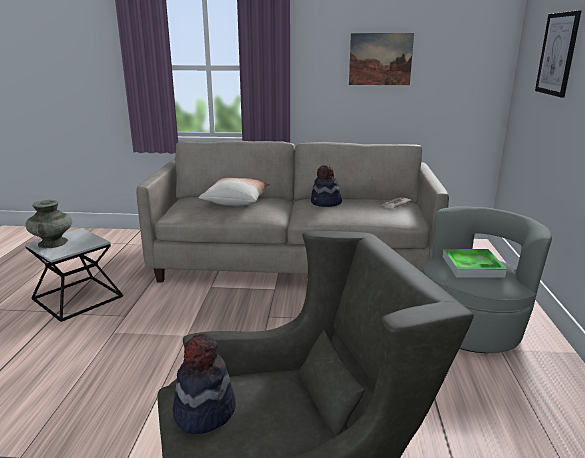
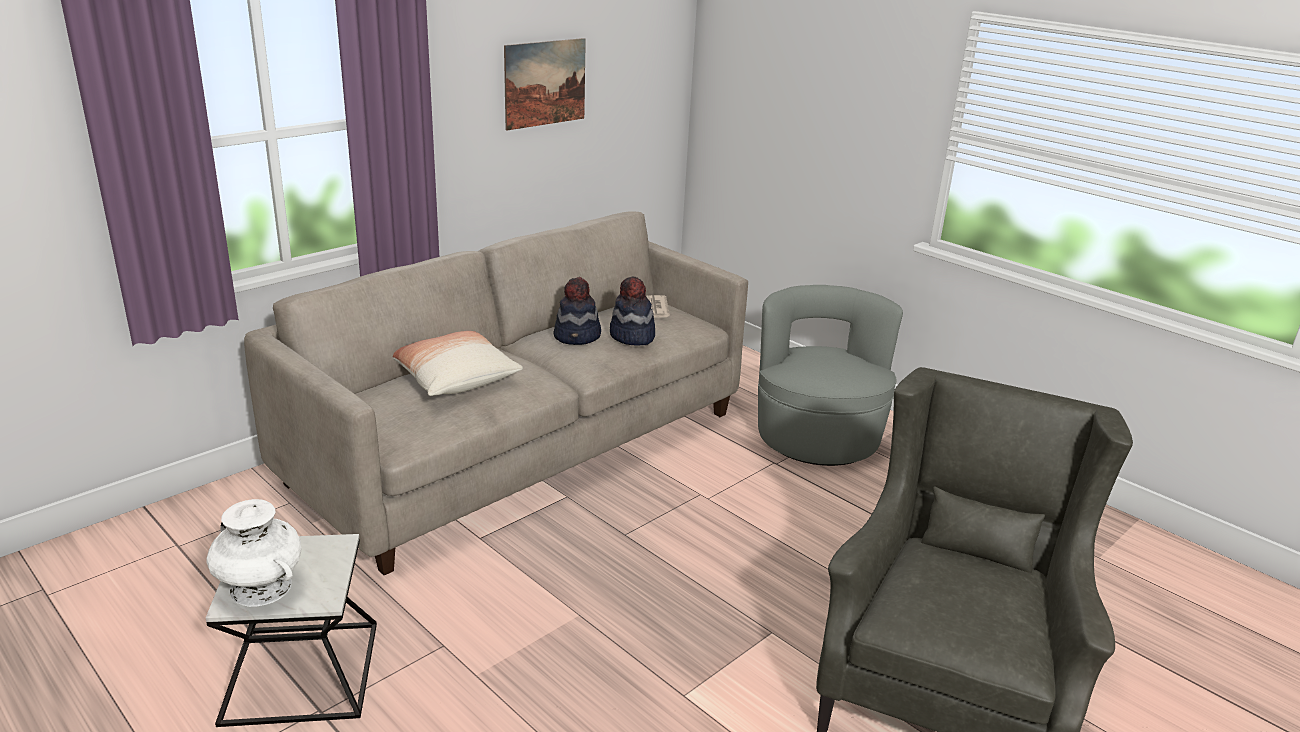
camera: 50 degrees left, 5 degrees up
turquoise vase [26,200,72,248] -> white vase [207,499,301,607]
hat [173,334,236,434] -> hat moved to [610,276,655,346]
tray [443,249,507,278] -> none
picture [535,10,581,98] -> none

